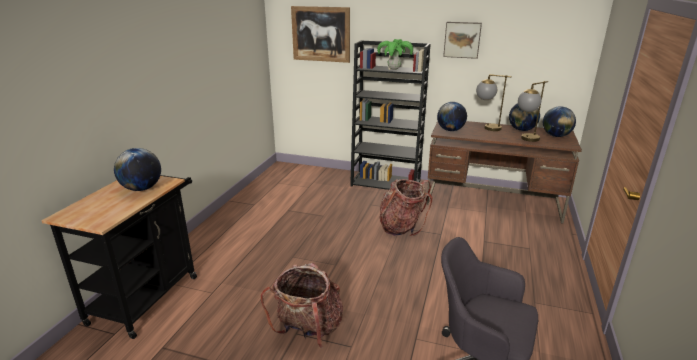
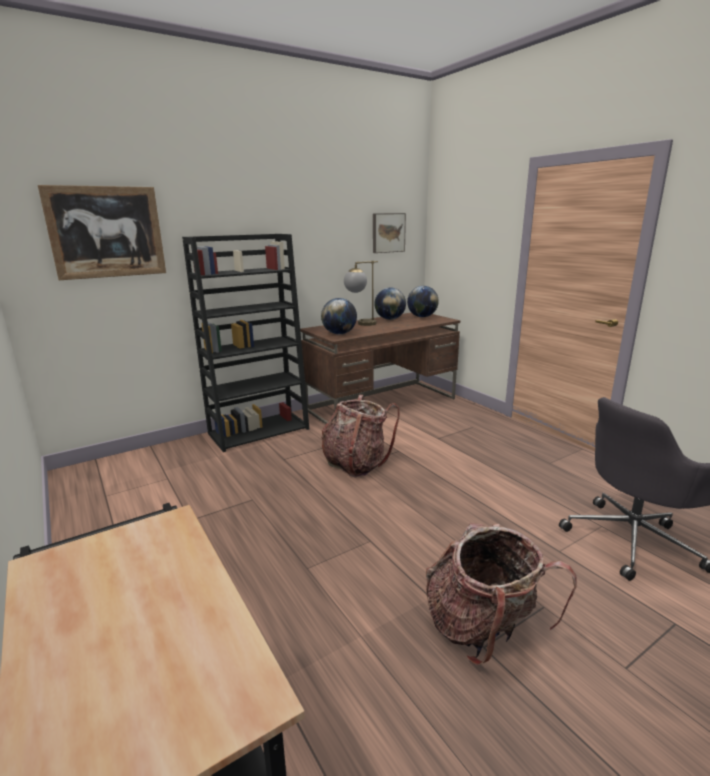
camera: 50 degrees left, 5 degrees down
globe [114,148,161,191] -> none
potted plant [377,39,413,70] -> none
picture [443,22,482,59] -> picture moved to [373,213,406,253]
table lamp [518,81,548,142] -> none

